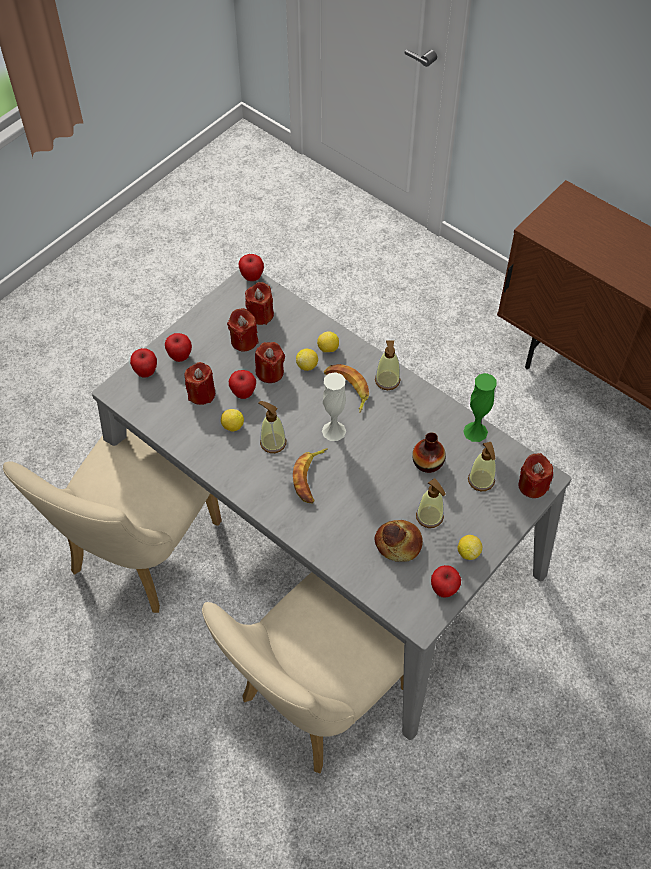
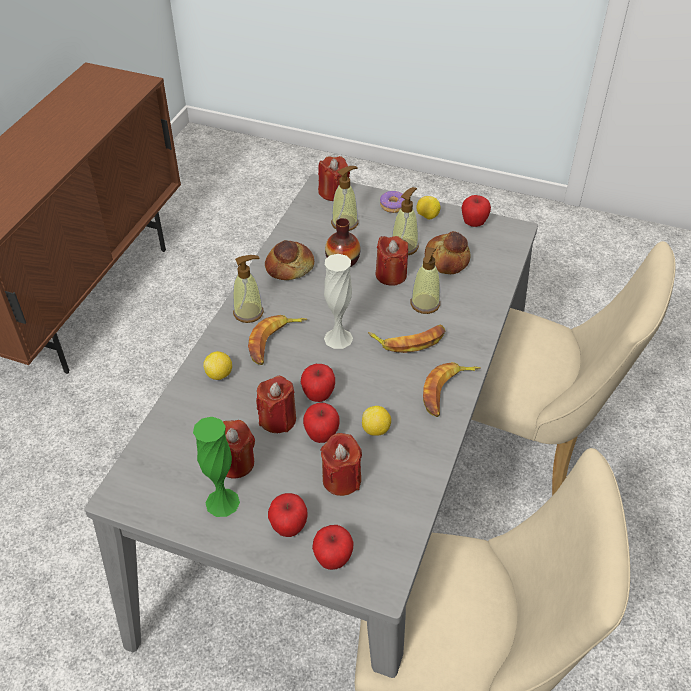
camera: 110 degrees left, 10 degrees down
apple [239,254,264,281] -> apple moved to [301,364,335,402]
red candle [245,282,274,325] -> red candle moved to [375,236,408,286]
soap dispenser [259,401,286,453] -> soap dispenser moved to [410,247,440,314]
lemon [296,349,318,371] -> none
green vase [463,373,497,442] -> green vase moved to [193,417,240,517]
none -> bread [265,240,314,280]
none -> donut [380,191,405,213]
none -> banana [423,362,480,417]

